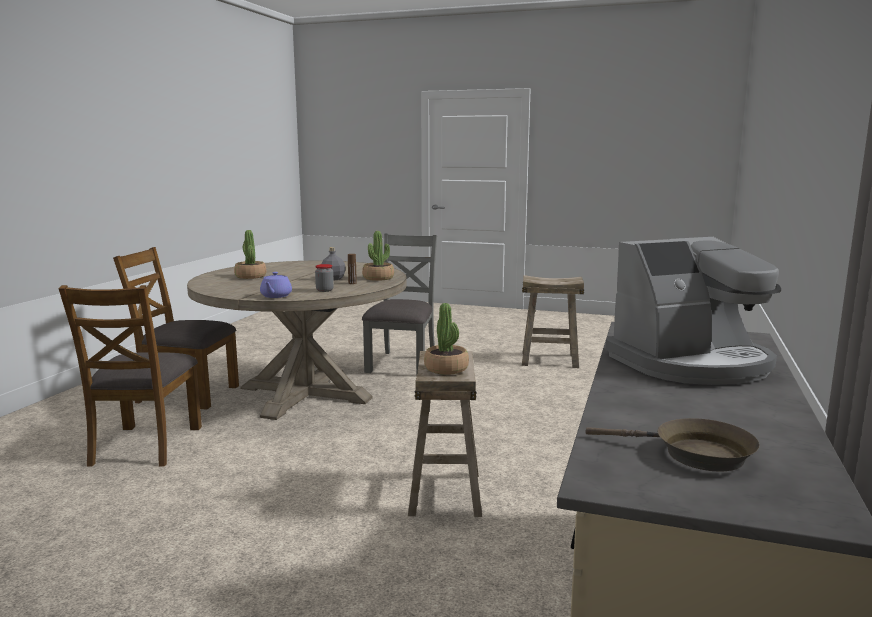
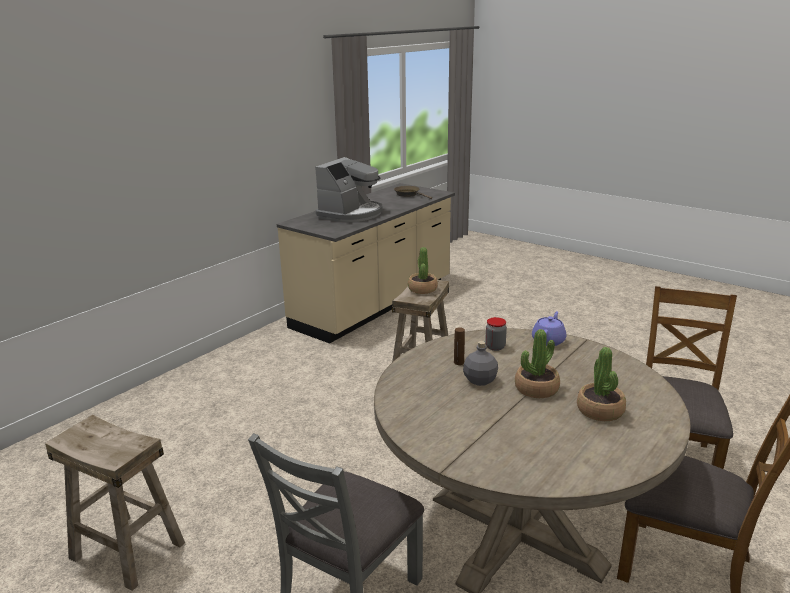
camera: 160 degrees left, 10 degrees up
potted plant [362,231,394,281] -> potted plant moved to [515,329,560,398]
coffee machine [605,237,781,385] -> coffee machine turned 120 degrees clockwise [315,157,383,222]

